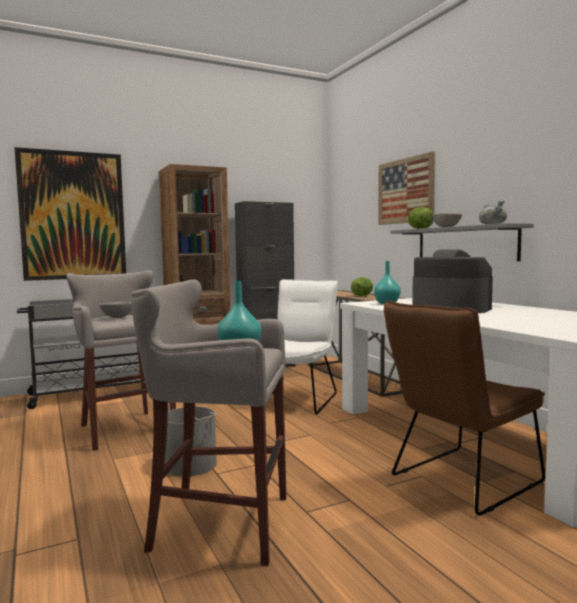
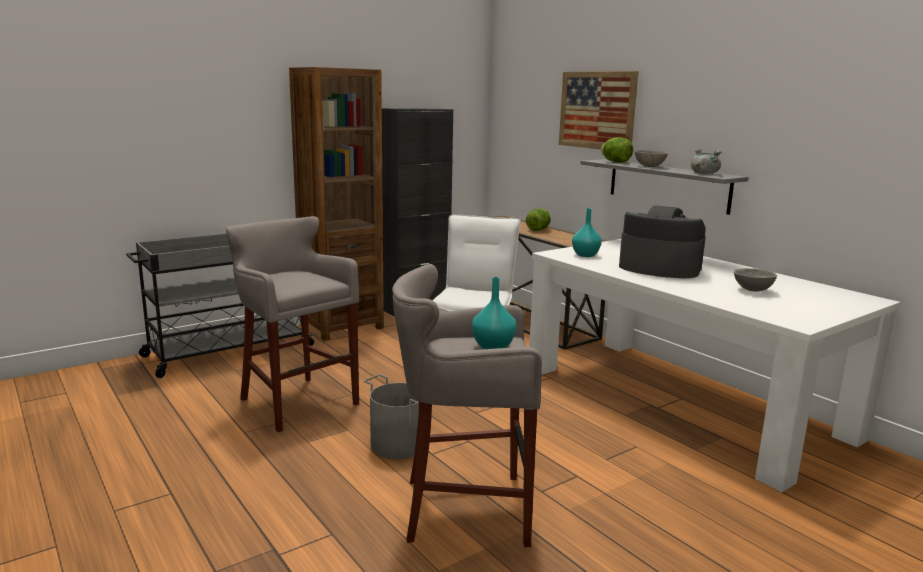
camera: 10 degrees left, 10 degrees up
picture [15,147,126,281] -> none
grey bowl [99,301,132,318] -> grey bowl moved to [734,268,777,292]
brown chair [384,300,545,516] -> none

